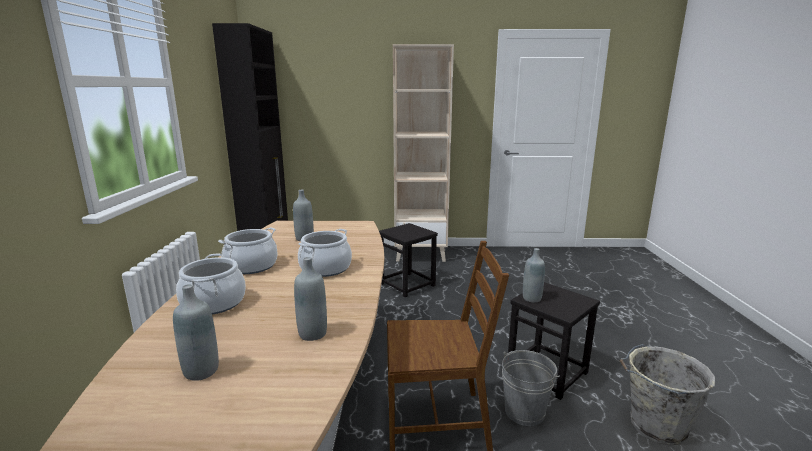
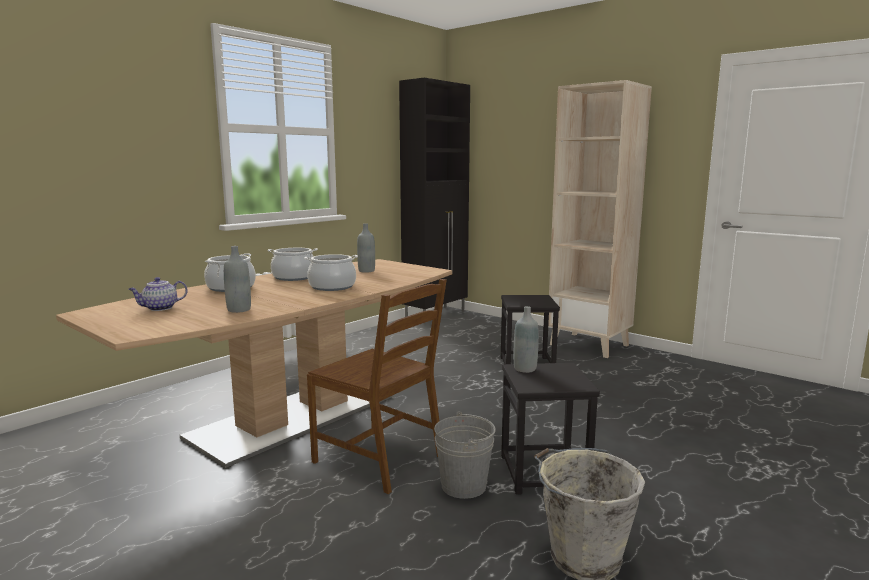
camera: 40 degrees right, 5 degrees down
grey bottle [173,284,219,381] -> teapot [129,277,187,311]

